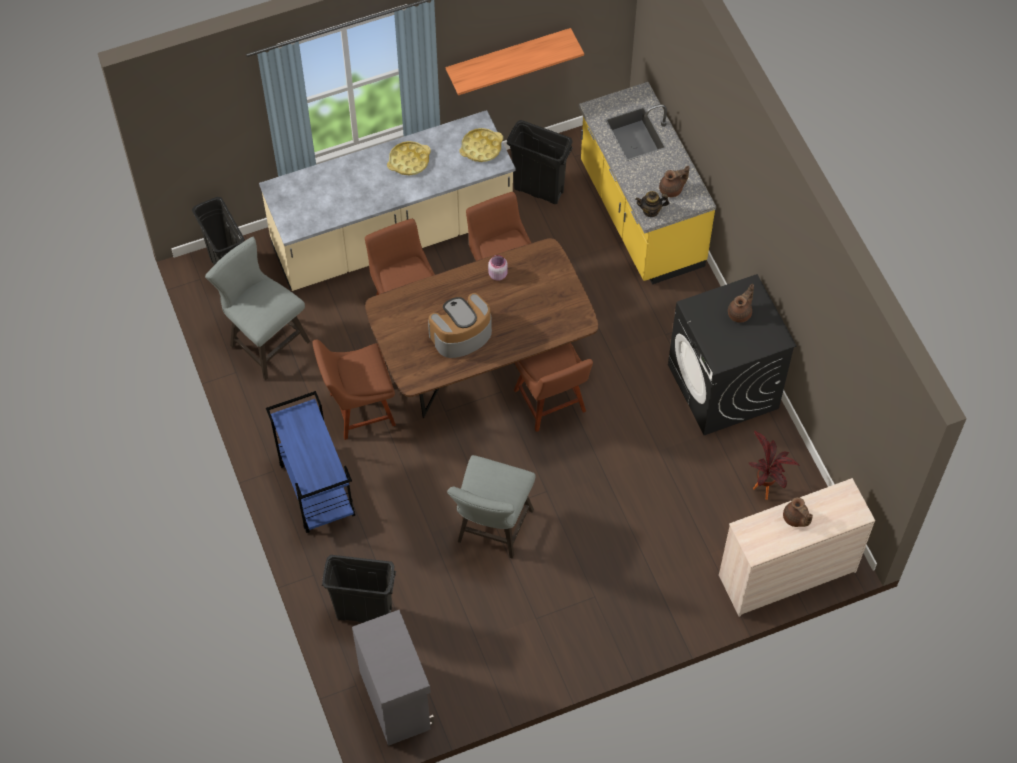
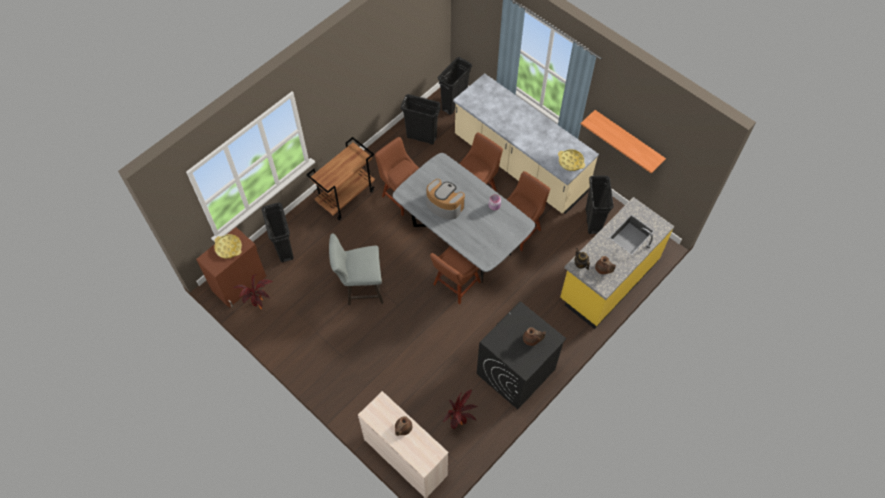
camera: 65 degrees right, 0 degrees up
grey stool [205,237,310,380] -> black trash can [401,94,441,144]
blue cart [266,391,355,533] -> brown cart [306,137,375,220]
grey cabinet [352,610,434,746] -> brown cabinet [196,227,266,308]
brown dining table [365,238,599,418] -> grey dining table [393,153,535,282]
yellow tray [387,141,431,175] -> yellow tray moved to [214,234,242,259]
none -> potted plant [233,274,273,309]

